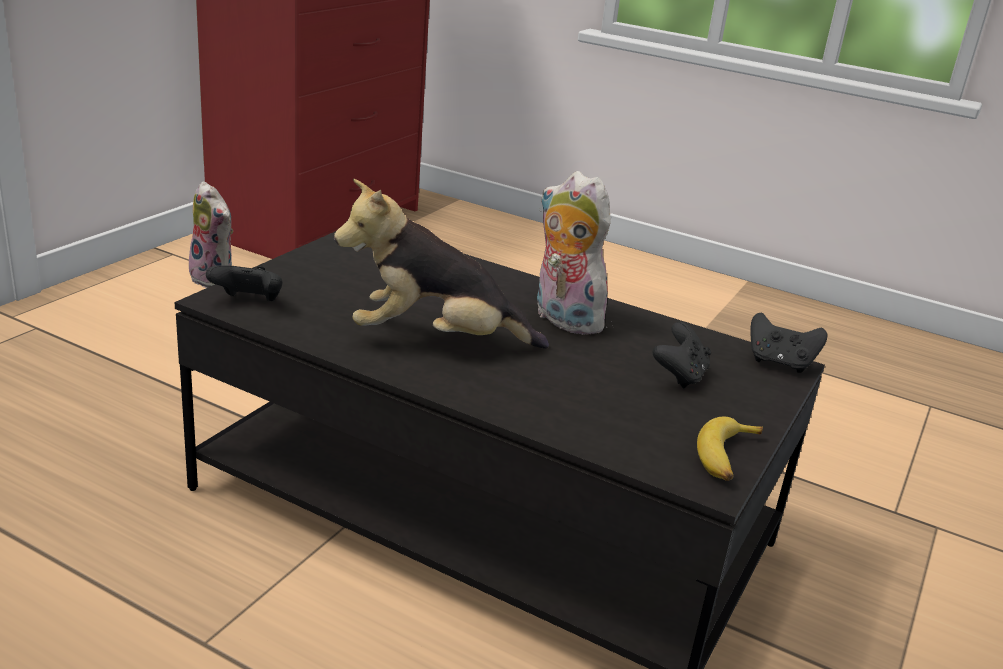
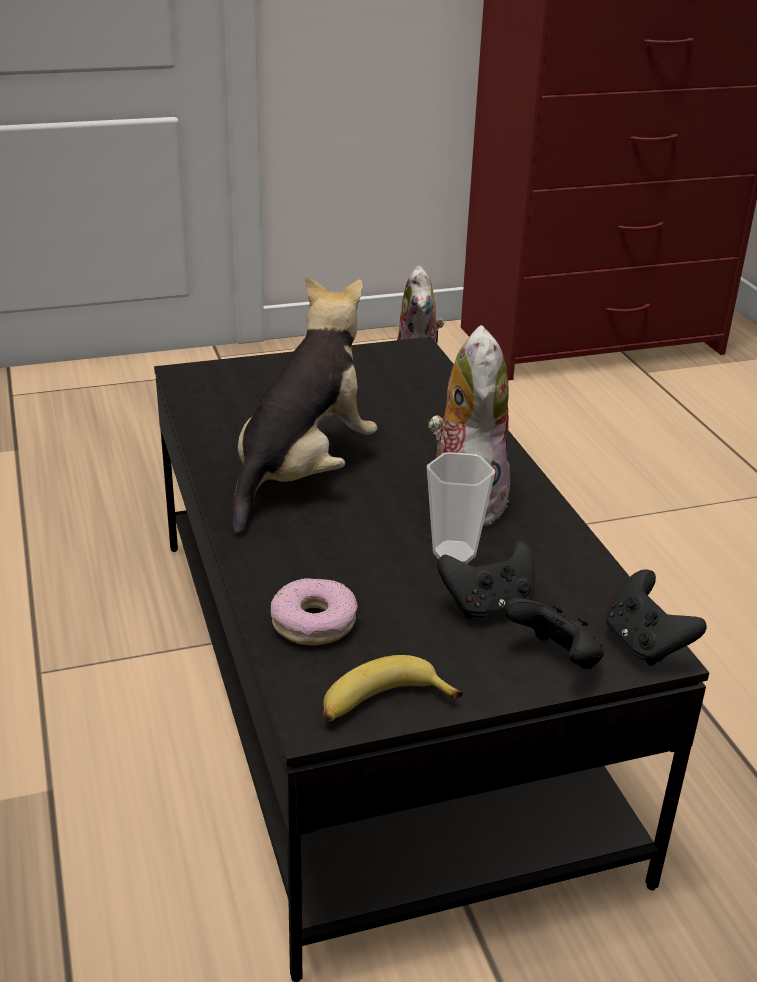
camera: 45 degrees right, 5 degrees up
black game controller [206,265,283,301] -> black game controller moved to [504,598,604,669]
plush toy [334,178,549,349] -> plush toy turned 75 degrees clockwise [232,276,377,535]
none -> donut [271,578,358,645]
none -> cup [427,452,495,564]

